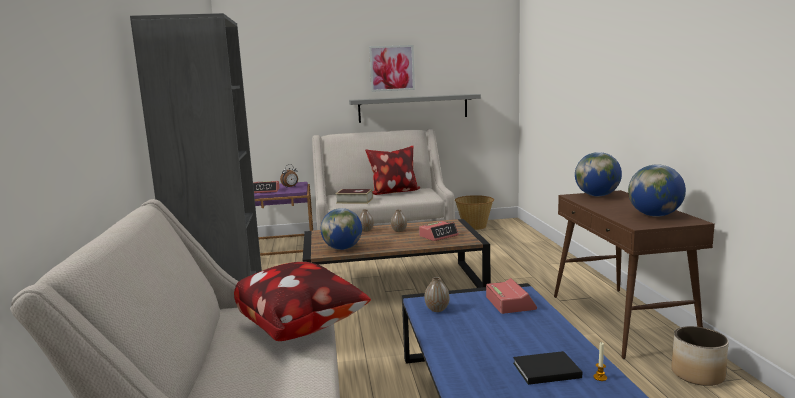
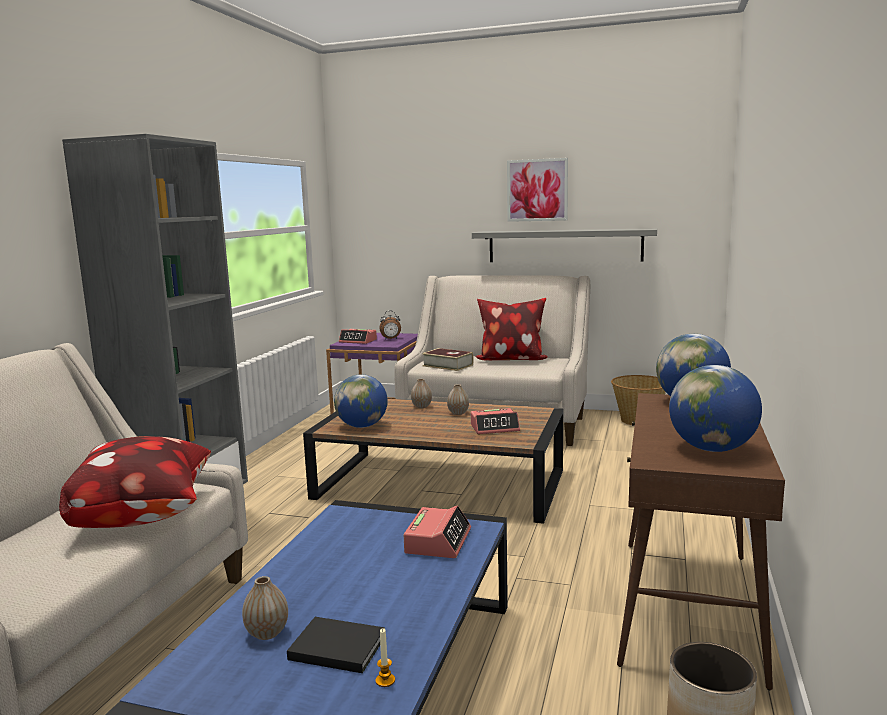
camera: 25 degrees right, 0 degrees up
vase [425,277,450,312] -> vase moved to [242,576,288,640]

